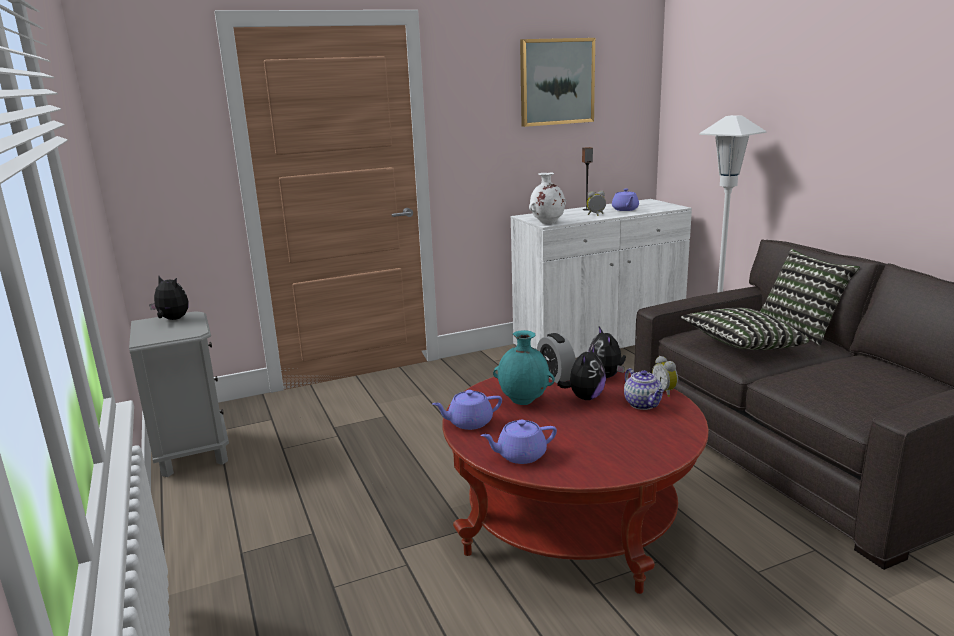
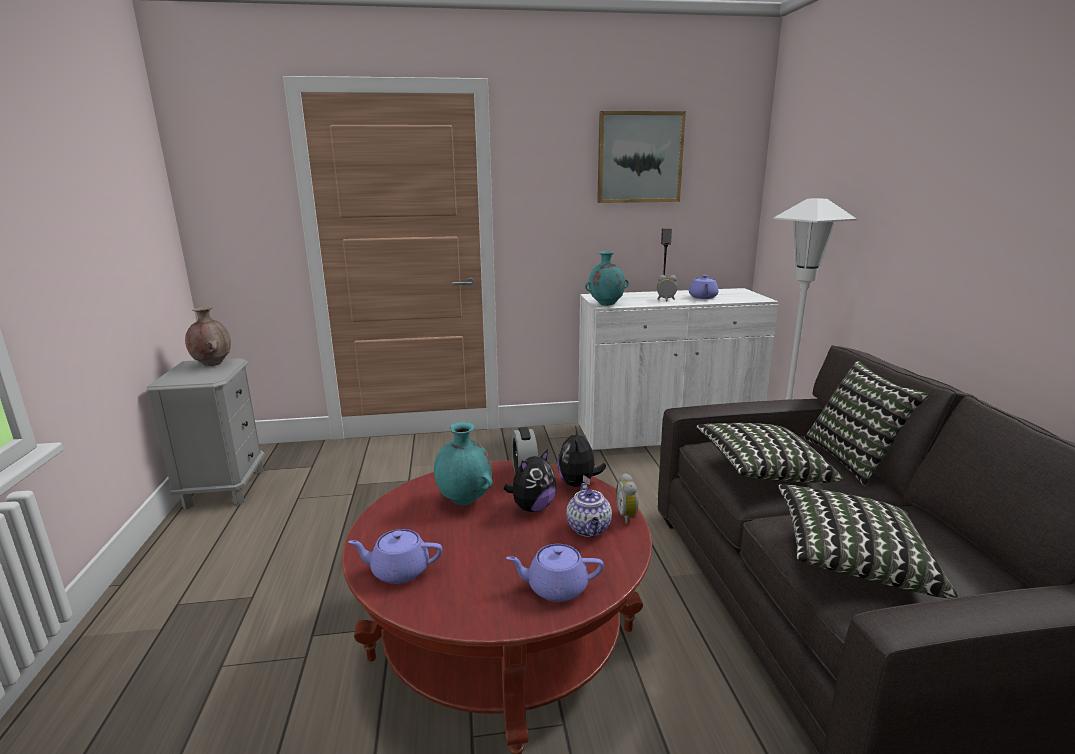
camera: 15 degrees right, 0 degrees up
plush toy [149,276,189,320] -> brown vase [185,307,231,366]
purple teapot [432,390,502,430] -> purple teapot moved to [506,544,604,602]
white vase [529,172,566,224] -> turquoise vase [585,251,629,306]
none -> pillow [778,484,957,599]

